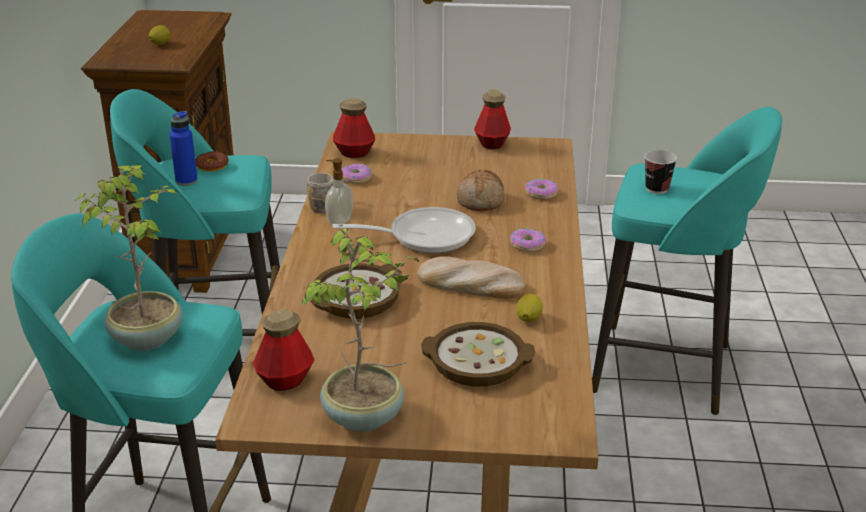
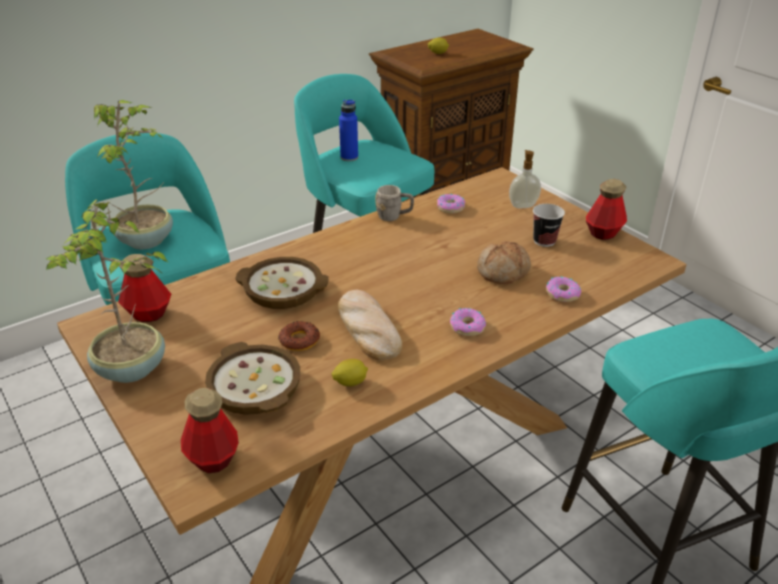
camera: 50 degrees right, 5 degrees up
donut [195,151,229,171] -> donut moved to [278,321,320,351]
soap dispenser [325,158,353,226] -> soap dispenser moved to [509,150,541,208]
bottle [333,98,375,158] -> bottle moved to [181,388,239,473]
frying pan [333,207,476,253] -> none
cup [645,150,677,194] -> cup moved to [533,204,565,247]

